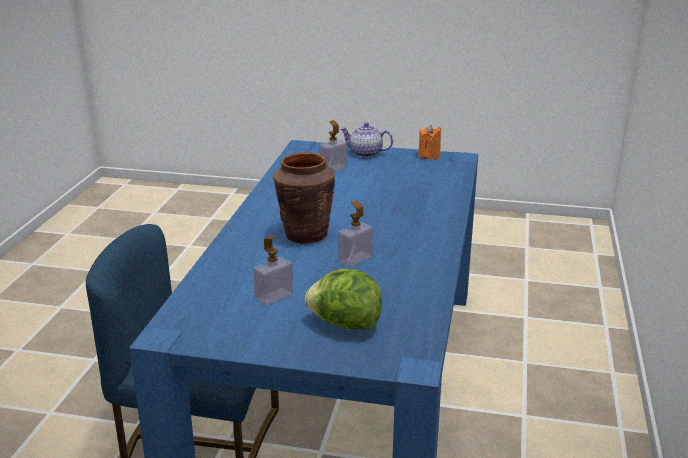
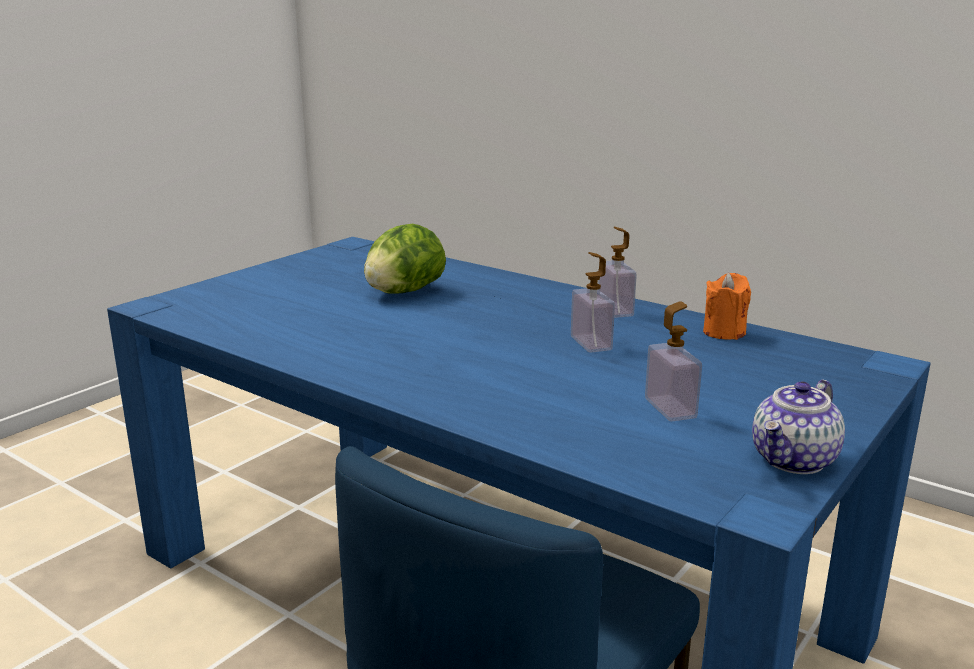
camera: 65 degrees left, 5 degrees down
brown vase [273,152,335,244] -> none
lettuce [305,269,382,329] -> lettuce moved to [364,224,446,294]
soap dispenser [319,120,347,171] -> soap dispenser moved to [598,227,637,318]
teapot [340,122,393,158] -> teapot moved to [752,380,845,474]
orange candle [418,125,441,159] -> orange candle moved to [703,273,751,340]

